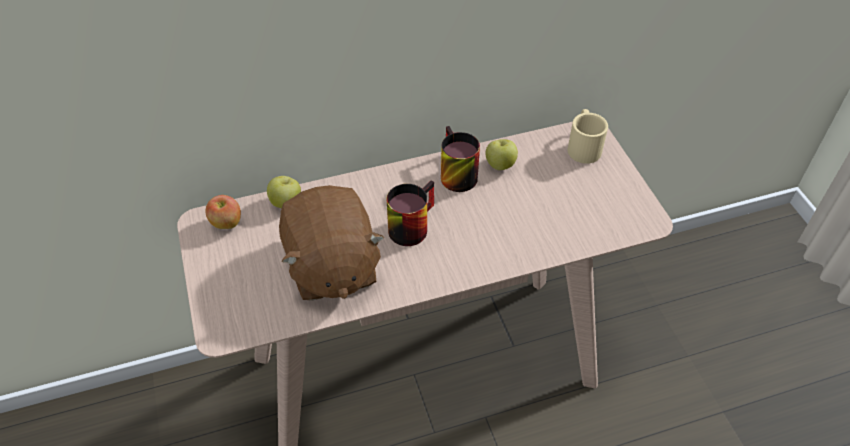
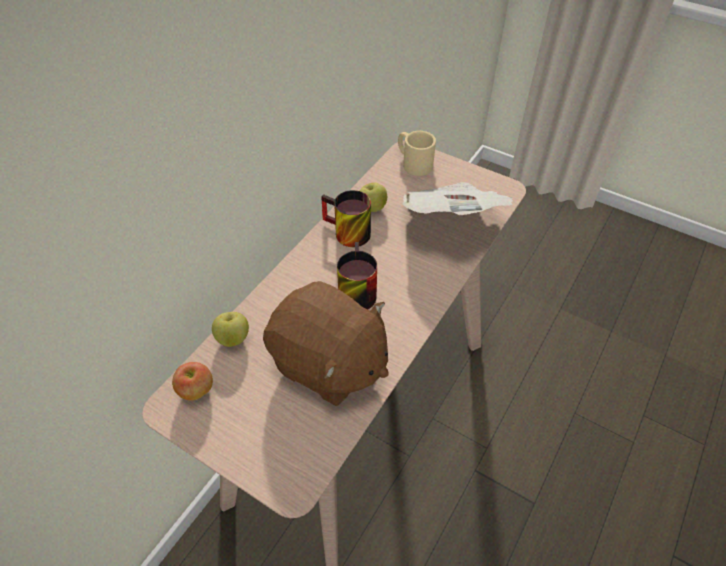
camera: 40 degrees left, 0 degrees up
none -> newspaper [402,182,513,215]

